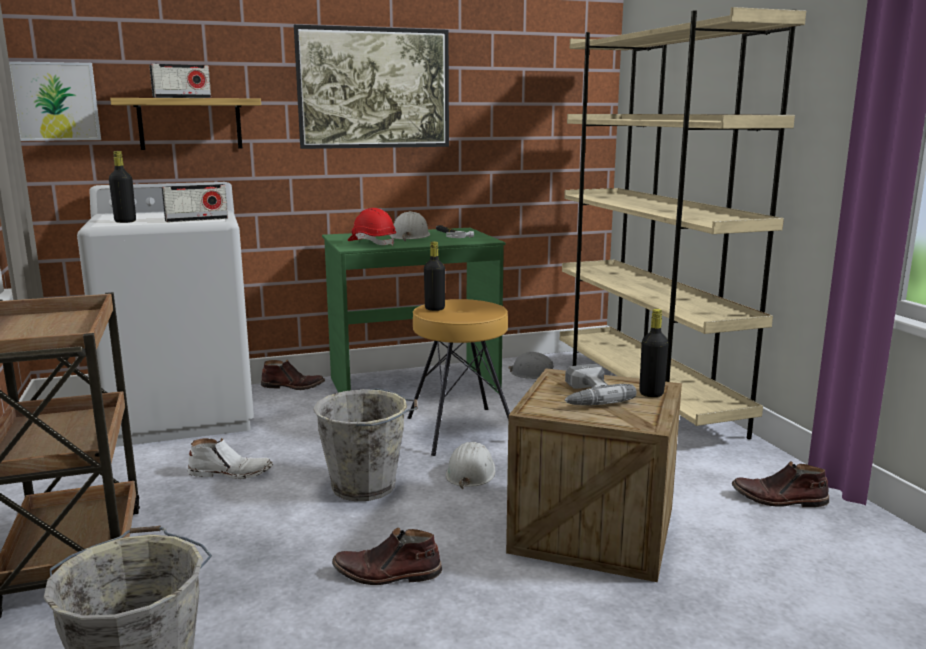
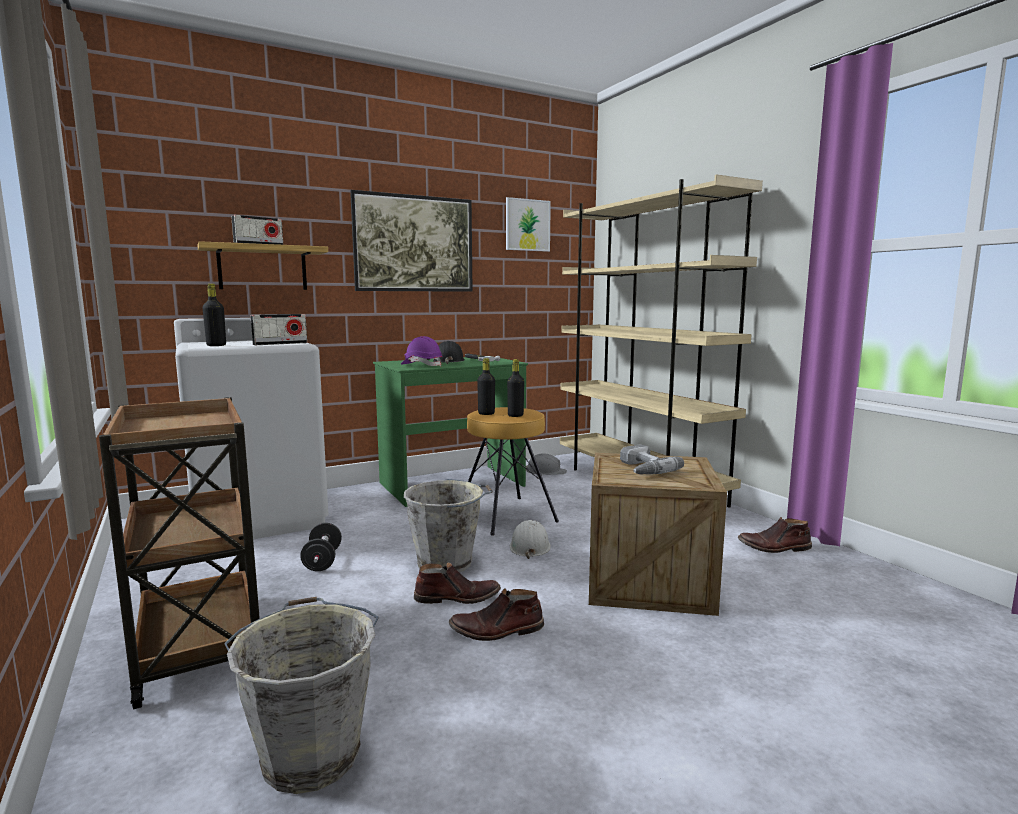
camera: 10 degrees left, 5 degrees down
picture [9,61,101,141] -> picture moved to [506,197,551,252]
white boot [188,438,273,479] -> black dumbbell [300,523,342,571]
brown boot [261,360,325,390] -> brown boot moved to [414,562,501,604]
red hard hat [348,208,396,246] -> purple hard hat [401,336,442,367]
white hard hat [393,211,430,241] -> black hard hat [433,341,465,364]
black bottle [639,309,669,397] -> black bottle moved to [507,359,524,417]

